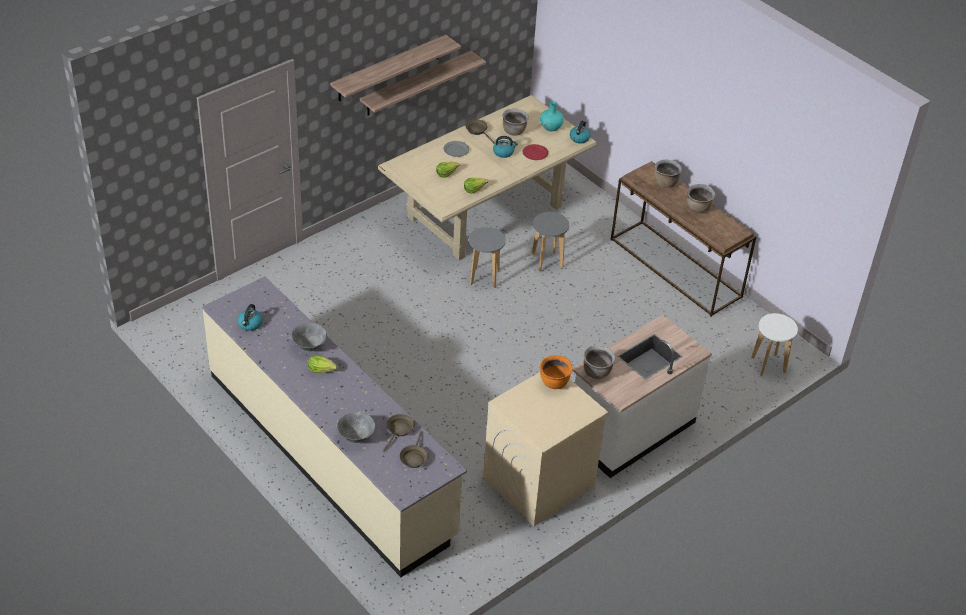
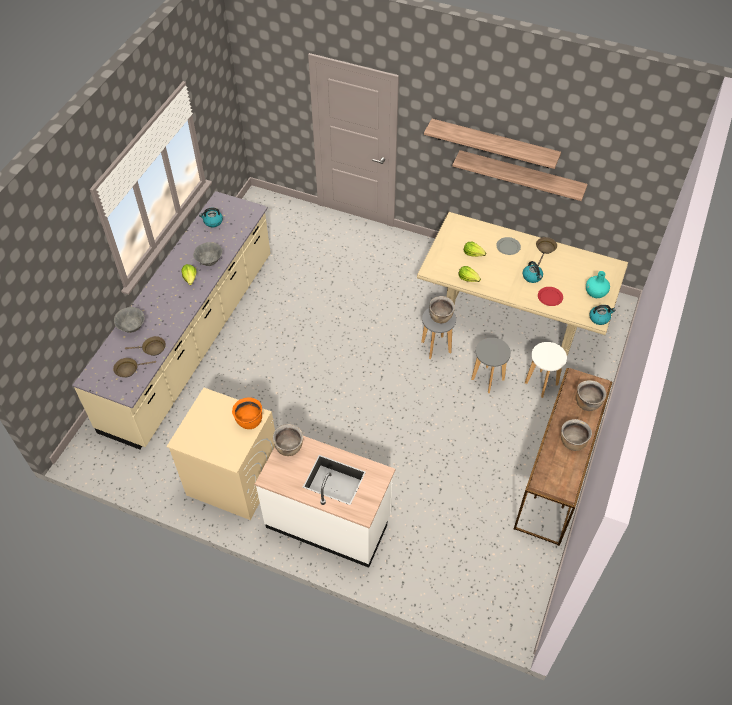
camera: 65 degrees right, 10 degrees up
brown cooking pot [503,109,529,136] -> brown cooking pot moved to [429,296,455,323]
white stool [751,313,798,376] -> white stool moved to [525,342,567,398]

